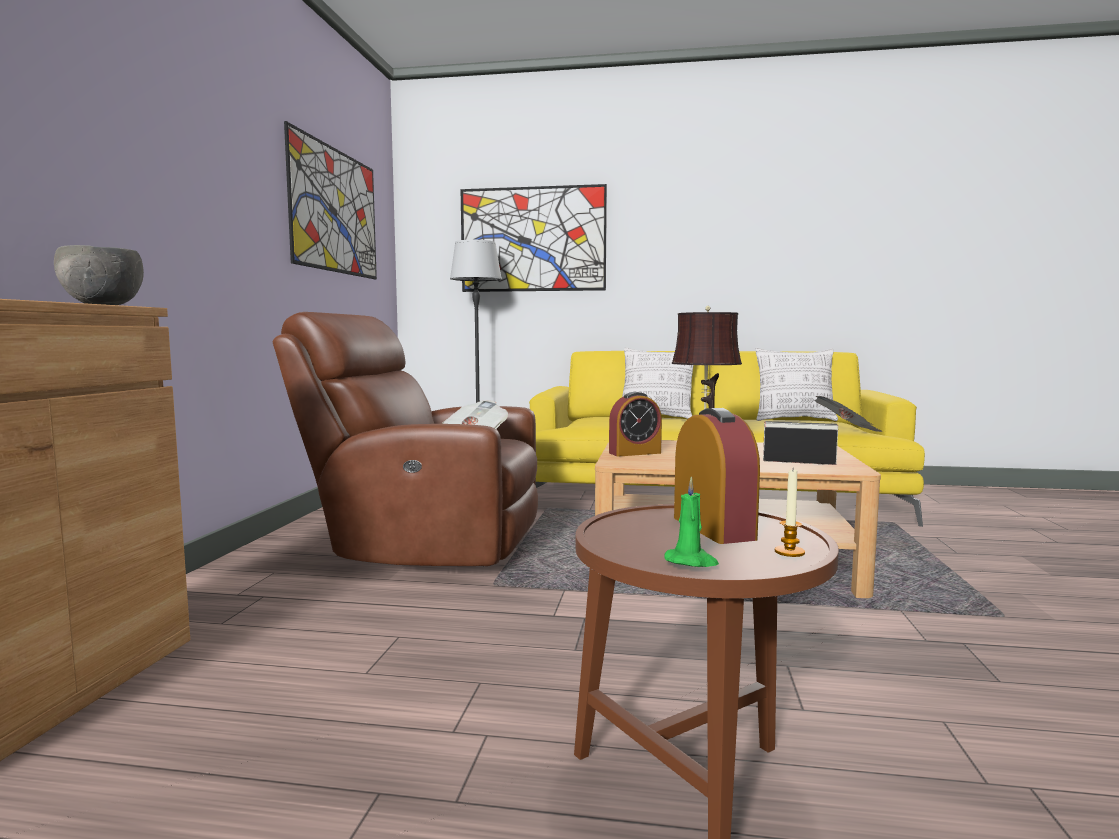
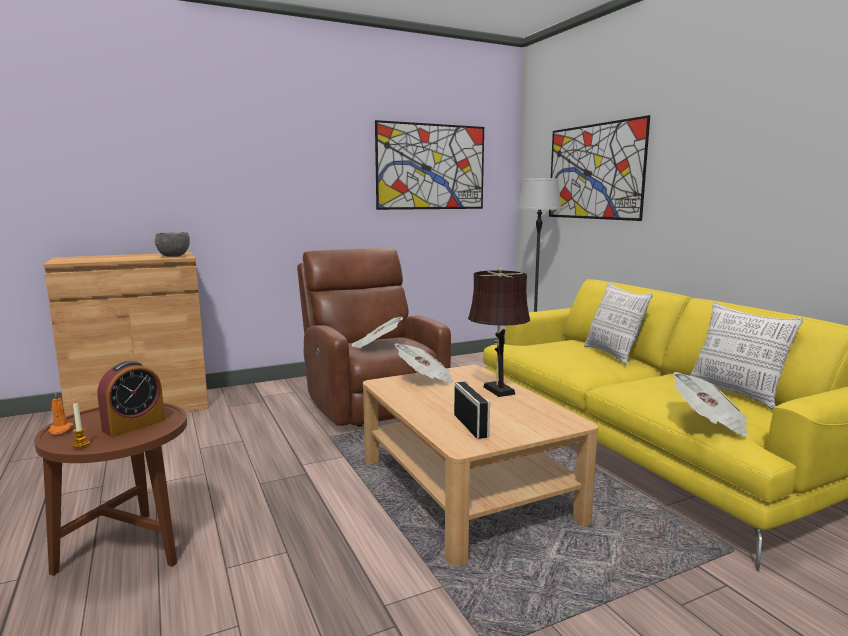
camera: 55 degrees right, 5 degrees up
alarm clock [609,392,662,457] -> newspaper [395,343,454,384]
green candle [664,476,719,567] -> orange candle [48,391,74,435]

